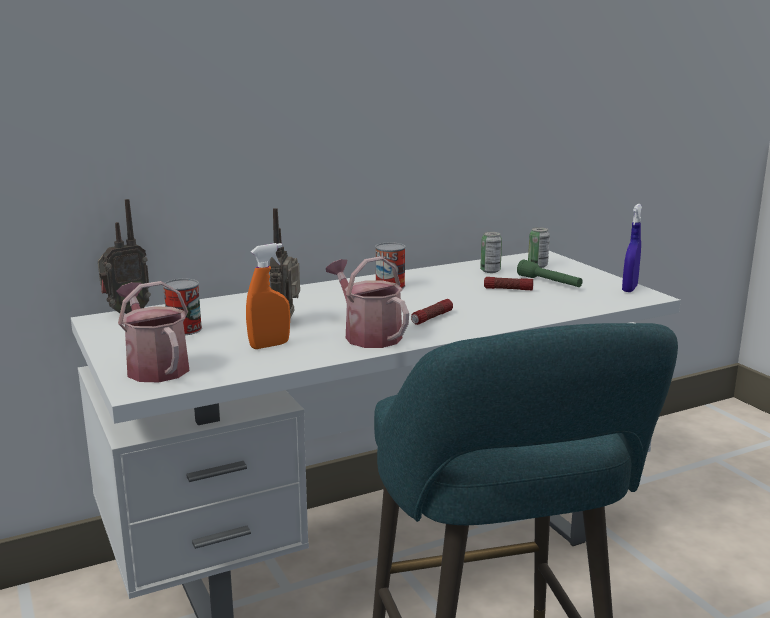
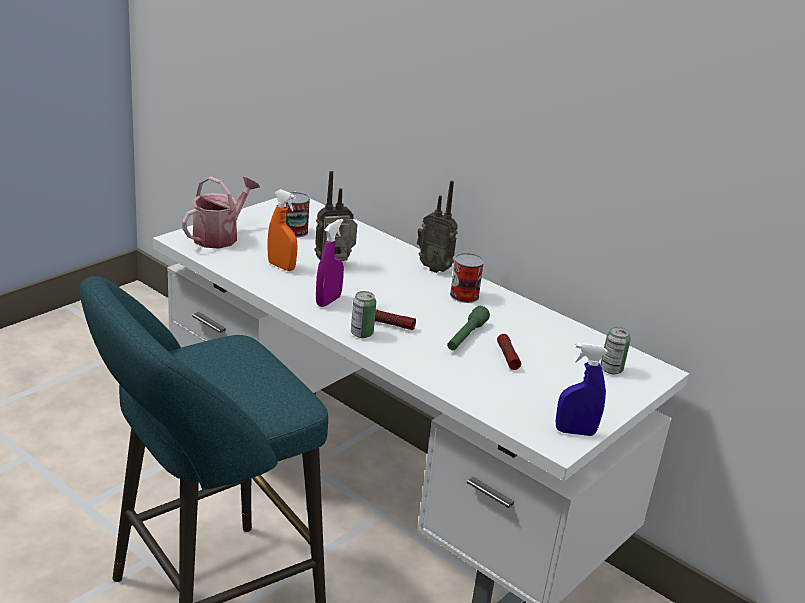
camera: 65 degrees right, 10 degrees up
radio [98,199,151,314] -> radio moved to [417,181,458,273]
watering can [326,256,409,348] -> purple spray bottle [316,219,344,307]
can [480,232,502,273] -> can moved to [351,291,376,338]
green flashlight [517,260,583,287] -> green flashlight moved to [447,306,490,350]

